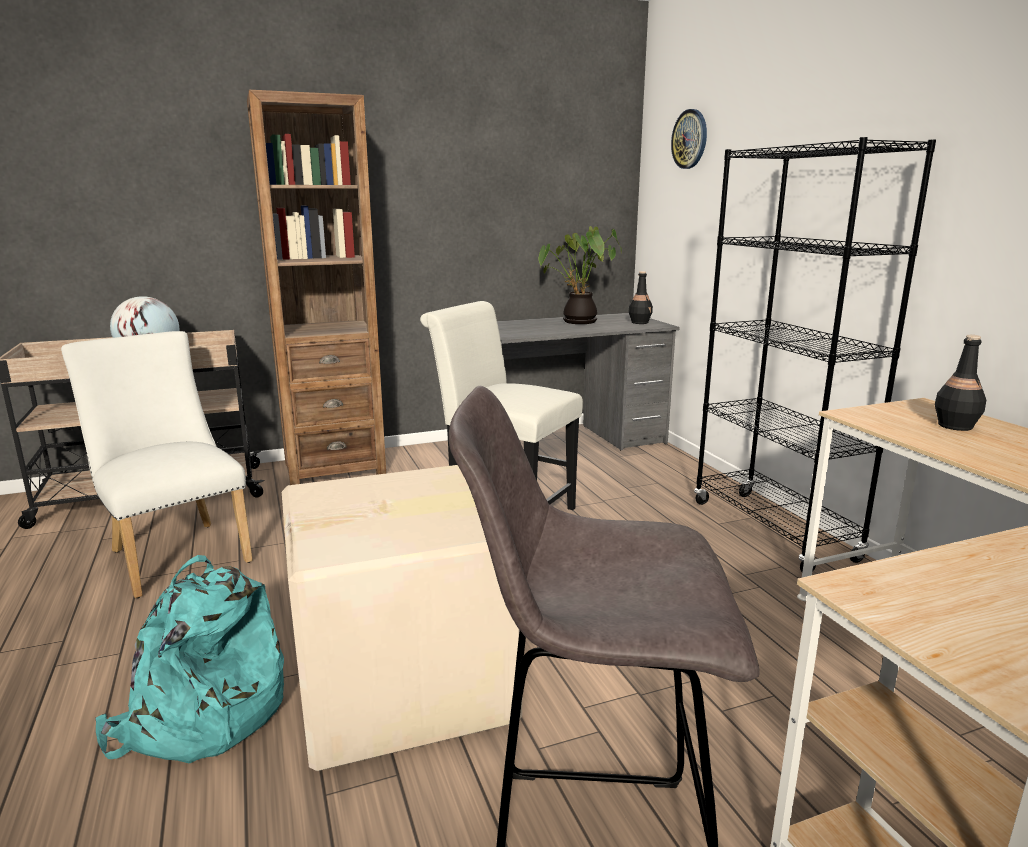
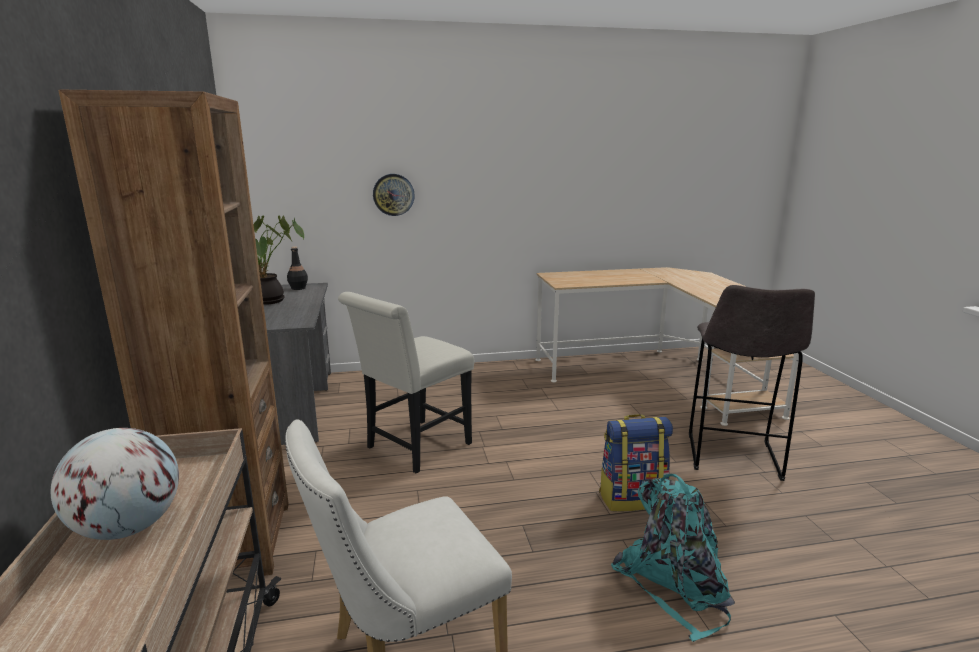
camera: 80 degrees left, 0 degrees up
cardboard box [282,465,522,771] -> backpack [599,414,673,512]
wall clock [671,109,707,169] -> wall clock moved to [373,174,415,216]
black bookcase [694,137,936,572] -> none
black bottle [935,335,986,431] -> none

